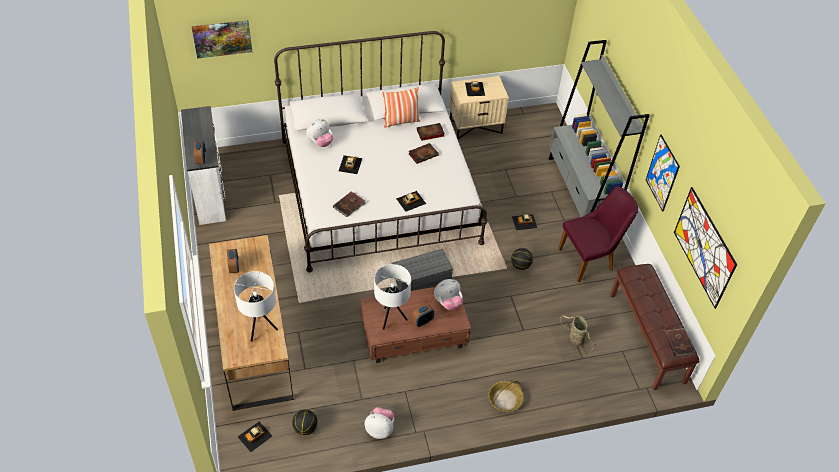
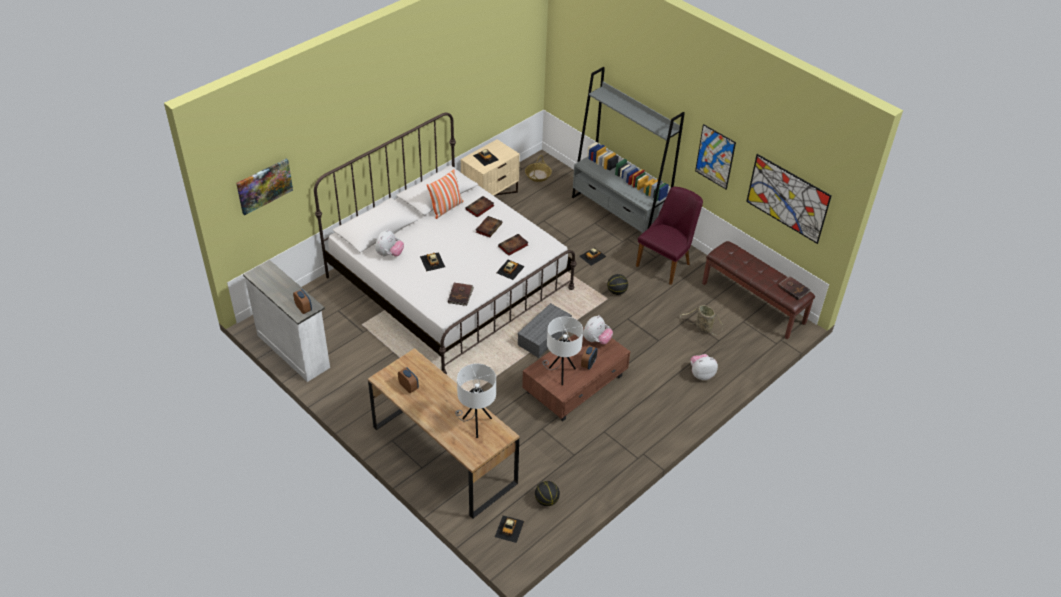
camera: 30 degrees left, 5 degrees down
plush toy [364,407,394,439] -> plush toy moved to [691,354,718,380]
basket [488,381,523,412] -> basket moved to [525,155,552,182]
none -> book [498,234,529,256]

